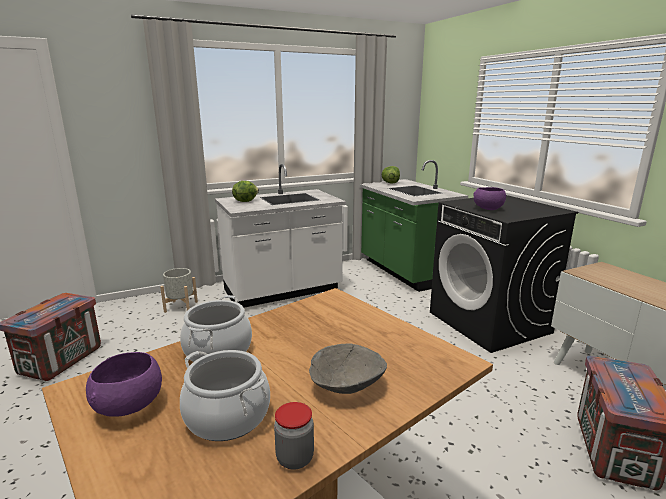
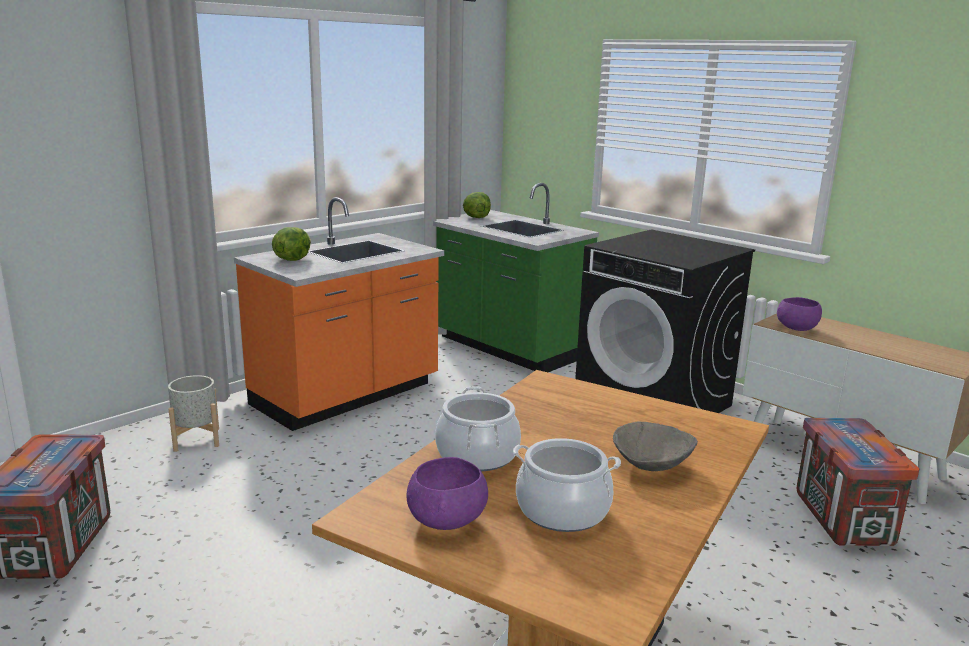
camera: 20 degrees left, 0 degrees up
white counter [215,164,346,308] -> orange counter [234,197,444,431]
jar [274,402,314,470] -> none
purple bowl [473,187,506,210] -> purple bowl moved to [777,297,822,331]

